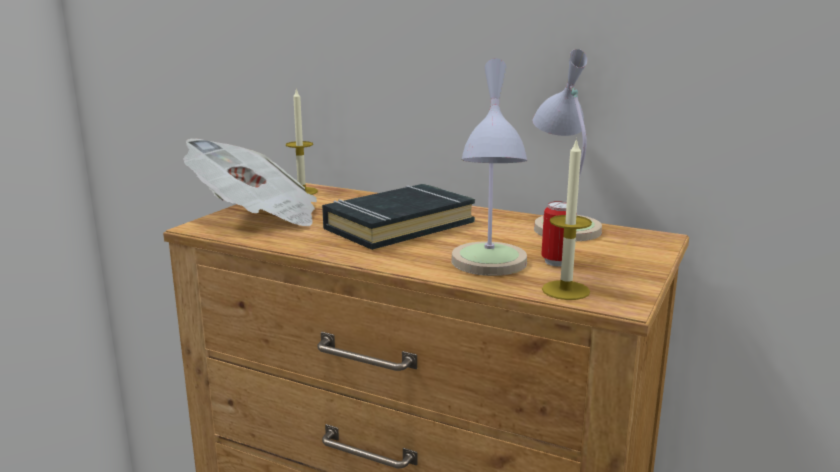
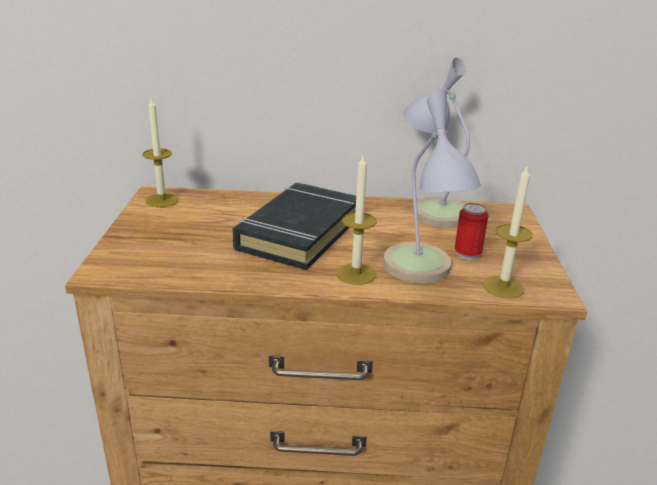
camera: 25 degrees left, 10 degrees up
newspaper [183,138,317,226] -> none
none -> candle [337,155,377,285]

